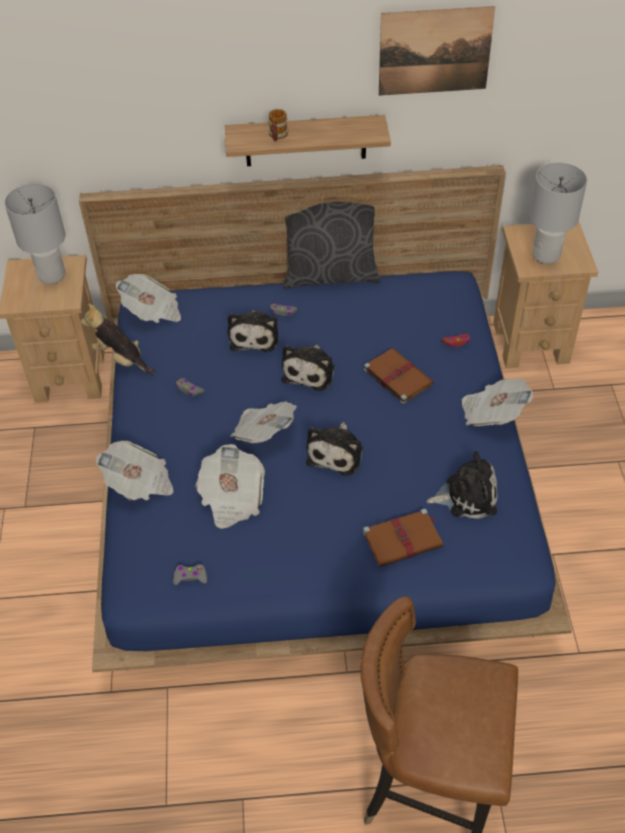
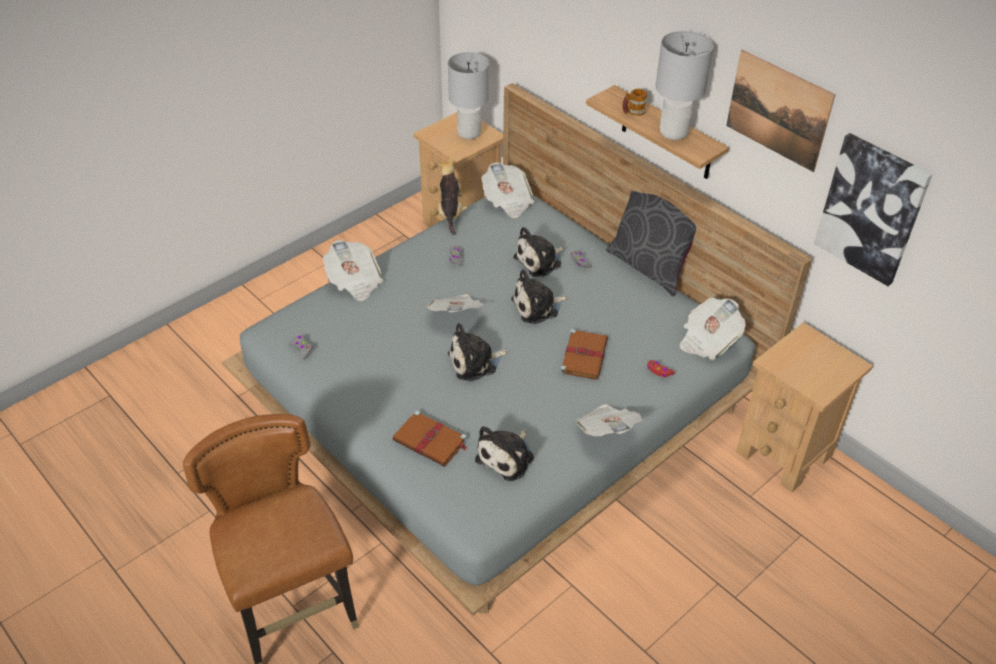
camera: 50 degrees right, 5 degrees down
blue bed [79,165,572,672] -> grey bed [222,83,812,615]
newspaper [196,444,265,529] -> newspaper moved to [680,298,745,360]
plush toy [427,451,497,519] -> plush toy turned 75 degrees clockwise [475,426,534,481]
grey table lamp [529,163,587,264] -> grey table lamp moved to [656,31,713,140]
none -> picture [814,133,933,286]

